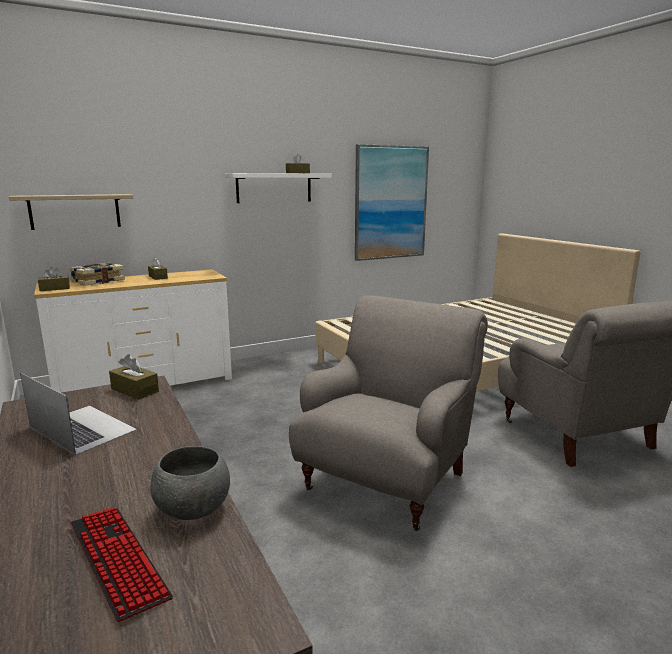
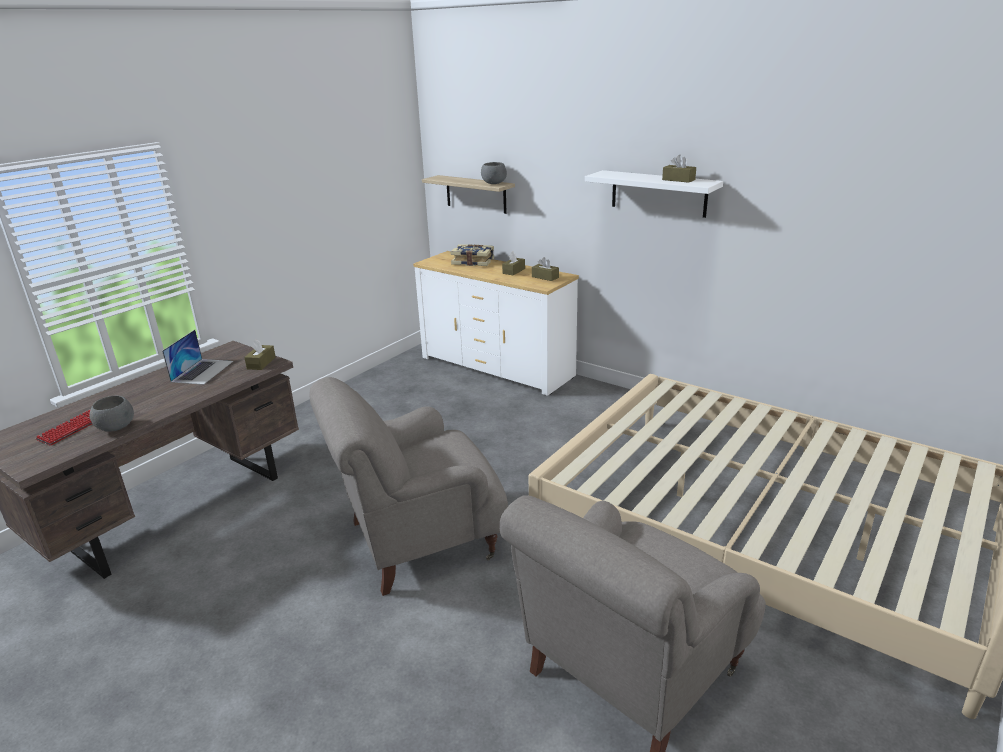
camera: 65 degrees right, 10 degrees up
brown tissue box [38,266,70,291] -> brown tissue box moved to [532,257,559,281]
grey armchair [289,295,488,531] -> grey armchair turned 150 degrees clockwise [309,377,508,596]
picture [355,144,429,261] -> none
none -> grey bowl [481,162,507,184]

